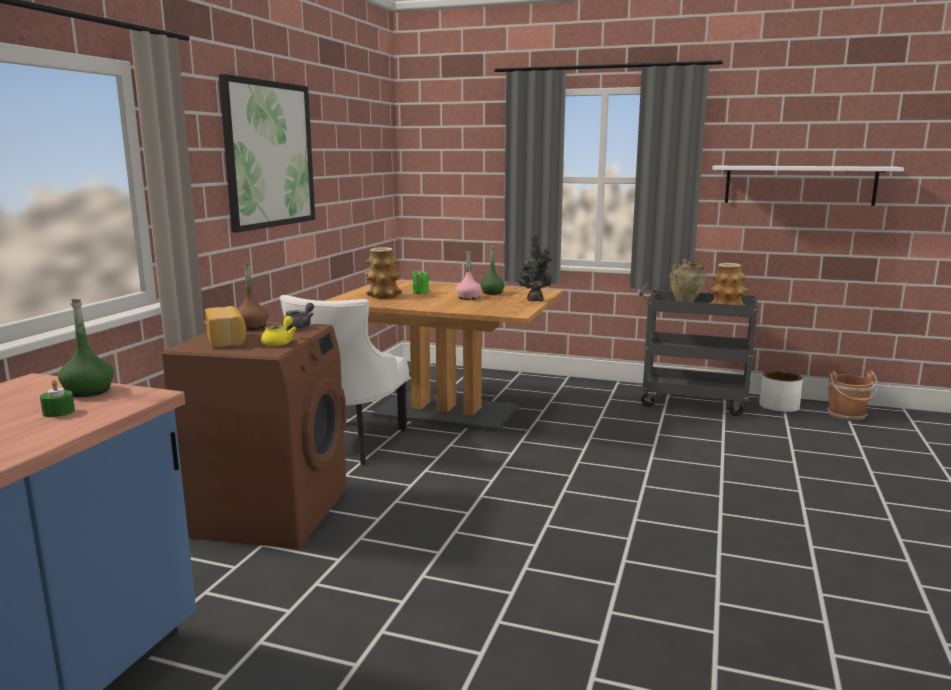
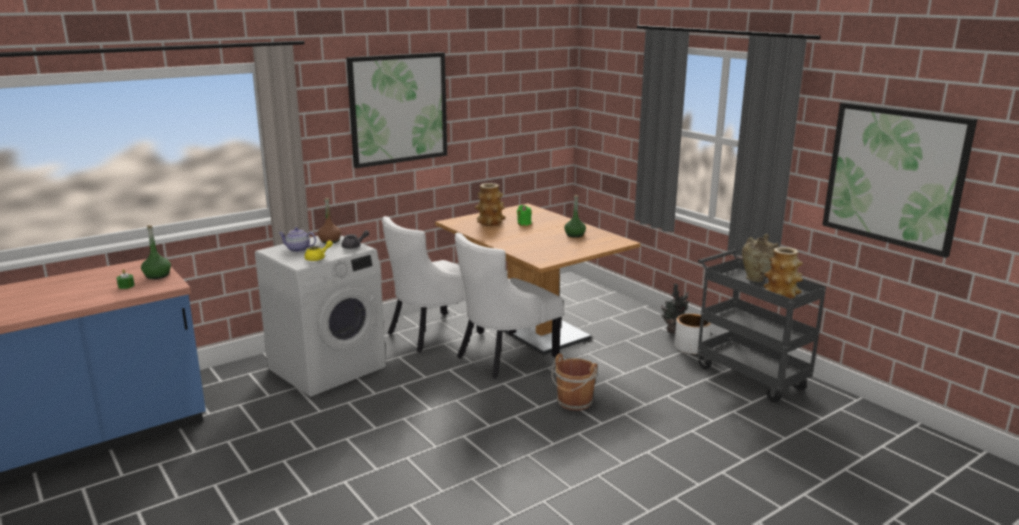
camera: 35 degrees right, 5 degrees up
brown washing machine [162,322,347,549] -> white washing machine [255,235,386,397]
bread [205,306,246,347] -> teapot [279,227,316,252]
pink bottle [456,250,481,300] -> none
potted plant [516,235,553,302] -> potted plant moved to [660,284,689,334]
white shelf [712,166,904,206] -> picture [822,102,977,258]
white planter [759,371,803,413] -> white planter moved to [674,314,711,355]
brown bucket [828,370,877,421] -> brown bucket moved to [552,353,597,410]
none -> white chair [455,233,564,379]

